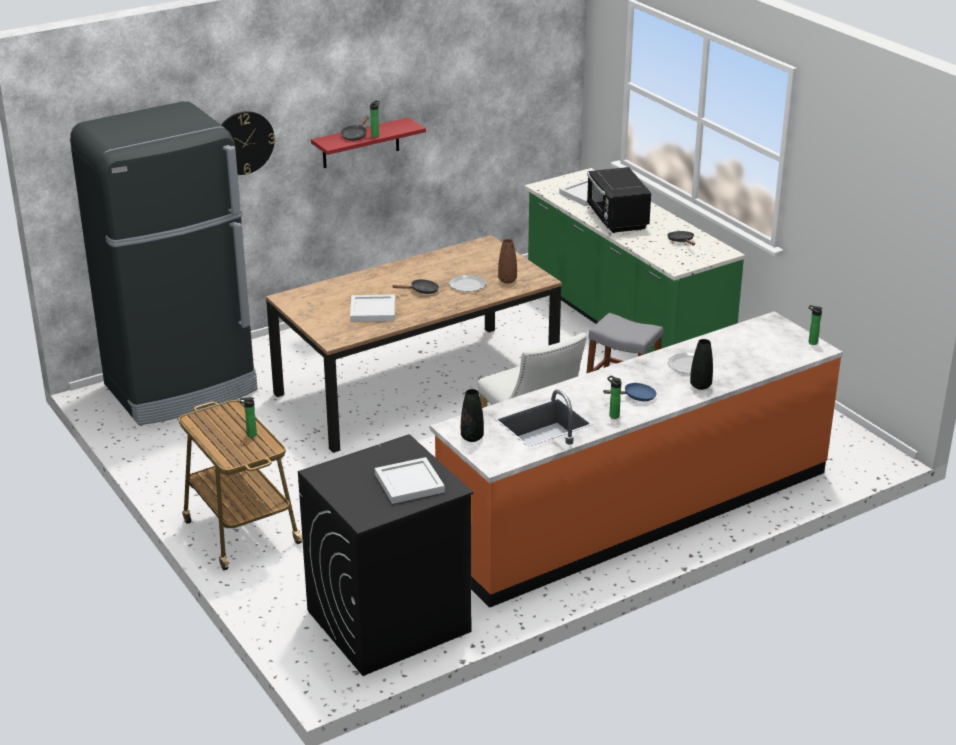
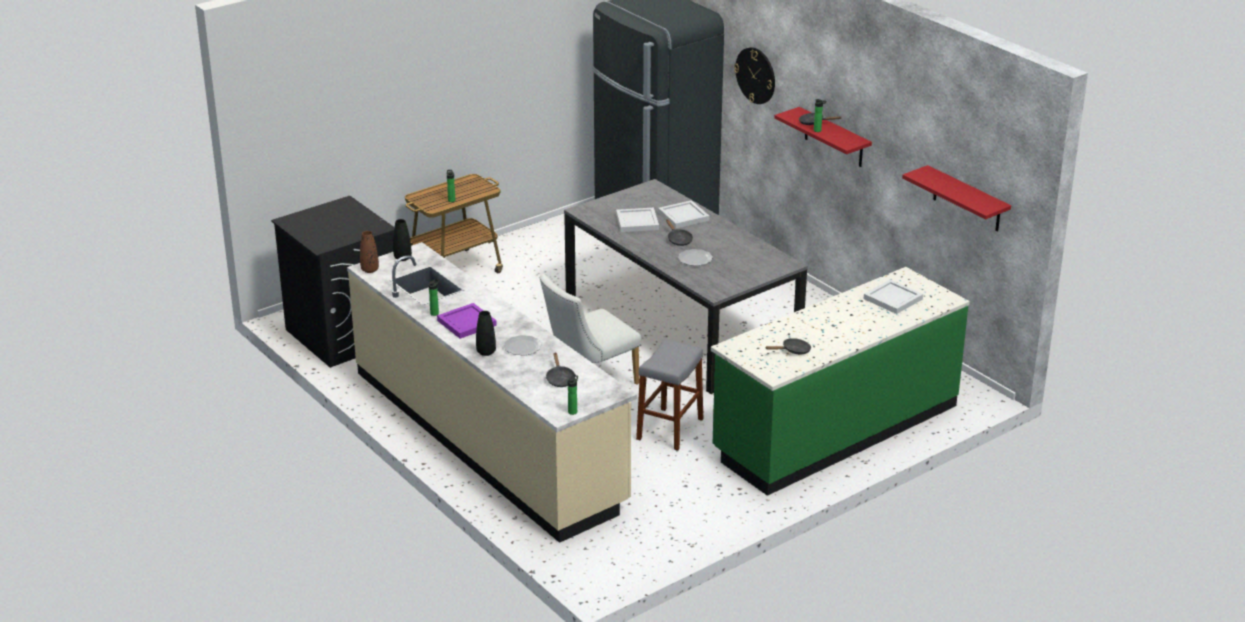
camera: 85 degrees right, 0 degrees up
brown dining table [266,235,562,453] -> grey dining table [564,179,808,394]
white tray [375,457,445,504] -> white tray moved to [658,200,709,228]
orange counter [430,311,843,608] -> beige counter [347,242,637,543]
brown vase [498,239,517,283] -> brown vase moved to [360,231,379,273]
black microwave [587,167,651,233] -> none
blue frying pan [604,383,657,401] -> purple tray [437,303,497,339]
none -> black frying pan [546,353,576,387]
none -> red shelf [902,165,1011,232]

